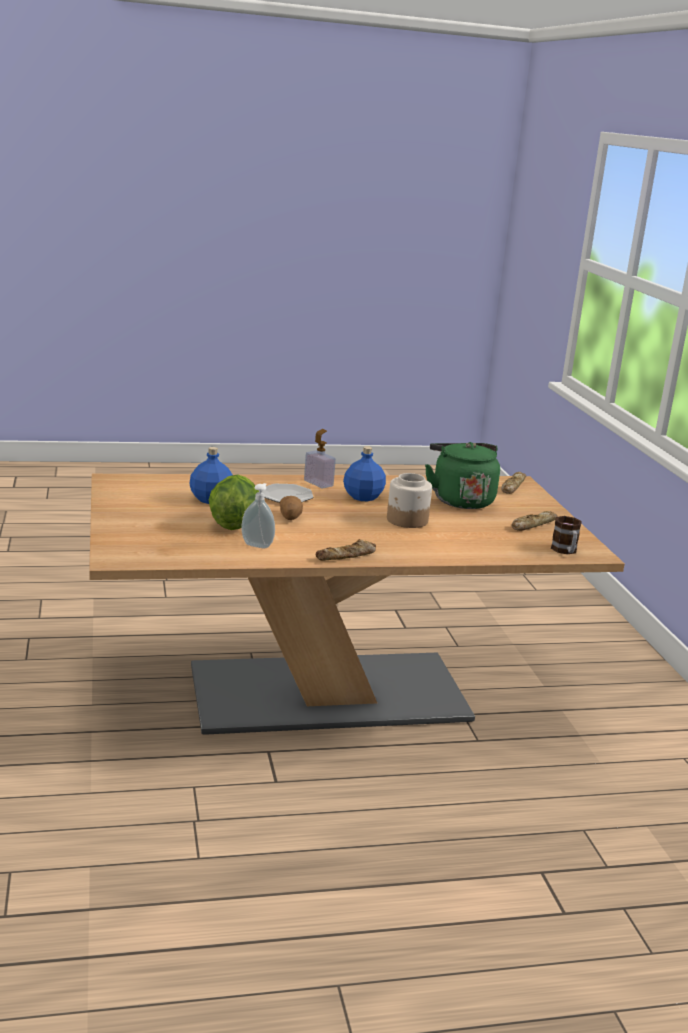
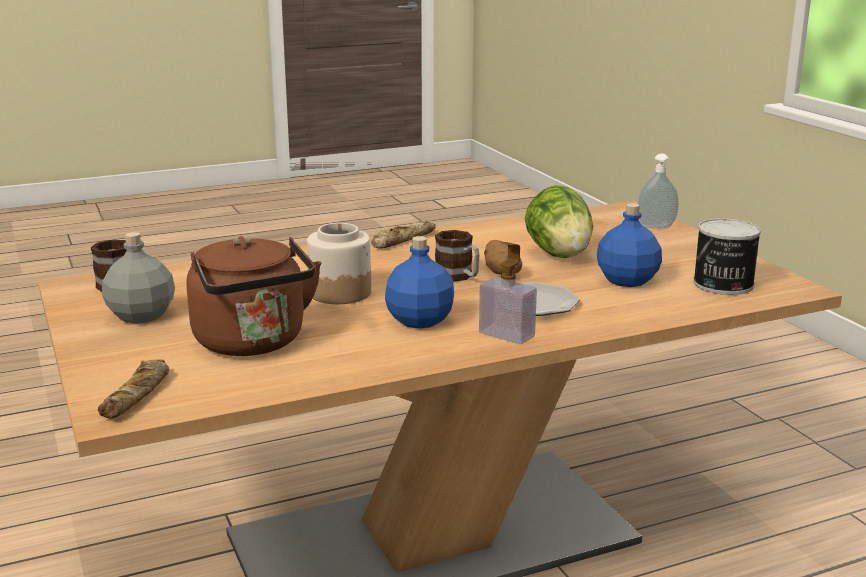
camera: 170 degrees right, 0 degrees up
soap dispenser [241,483,275,548] -> soap dispenser moved to [637,154,679,229]
green kettle [425,442,500,509] -> brown kettle [187,236,321,356]
bread [512,511,557,531] -> grey bottle [102,232,175,324]
none -> mug [435,230,480,282]
none -> can [693,219,761,295]

